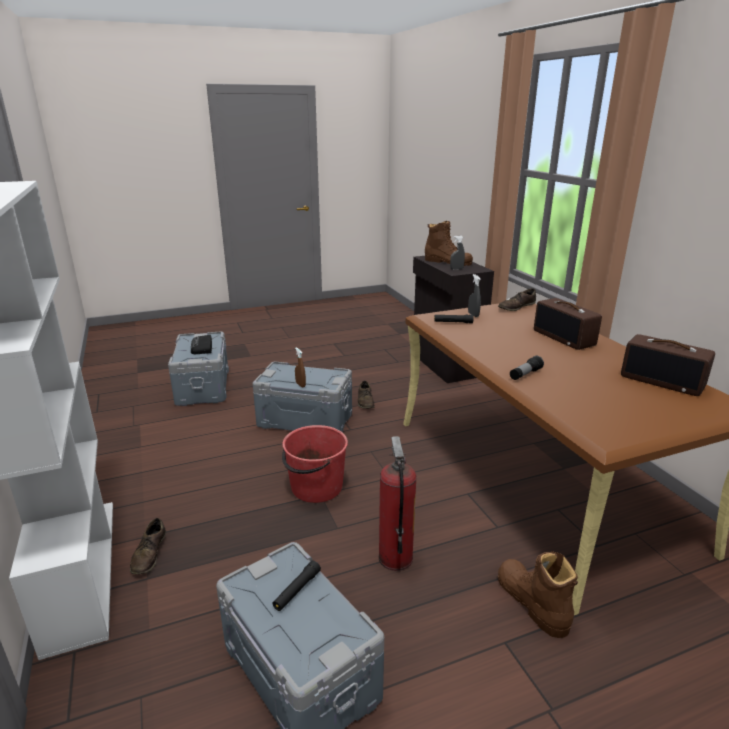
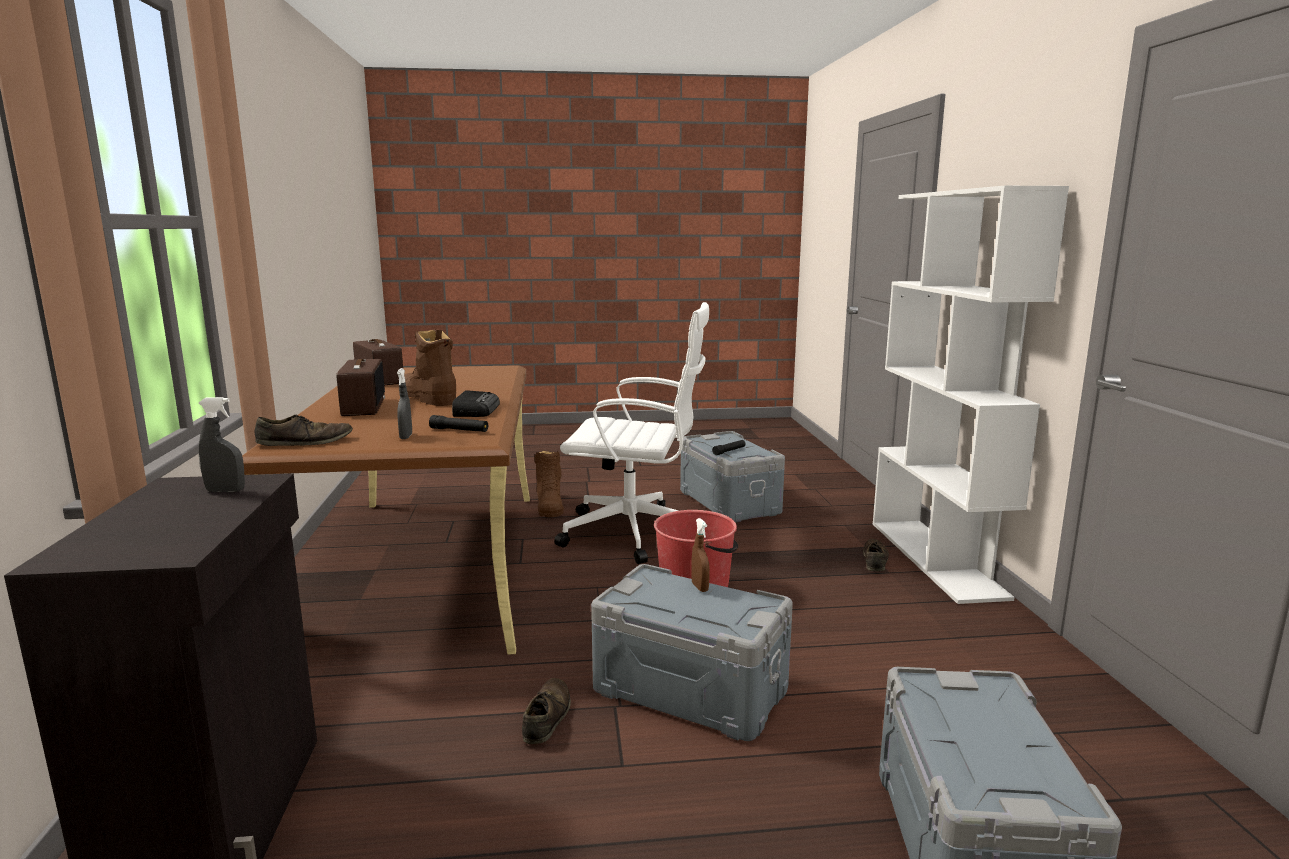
camera: 165 degrees left, 10 degrees down
radio [191,335,212,354] -> radio moved to [452,390,500,417]
fire extinguisher [378,436,417,571] -> white office chair [554,302,709,564]
brown boot [425,221,473,266] -> brown boot moved to [398,330,456,406]
flashlight [510,356,544,380] -> none

